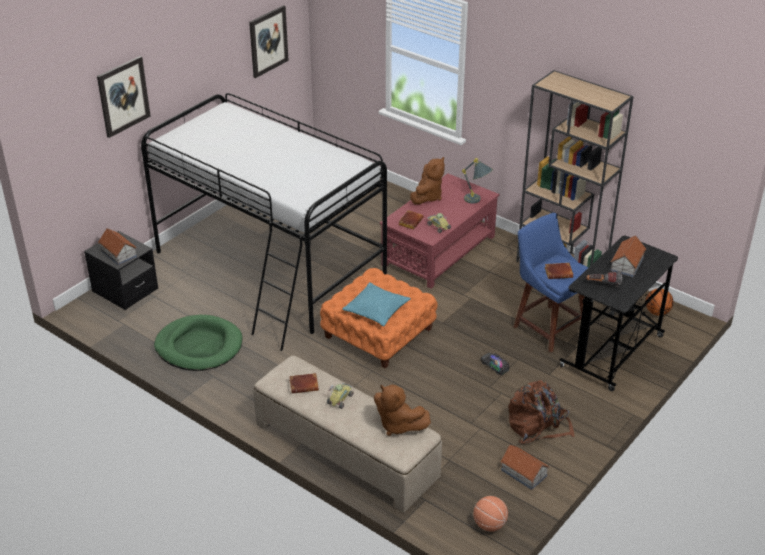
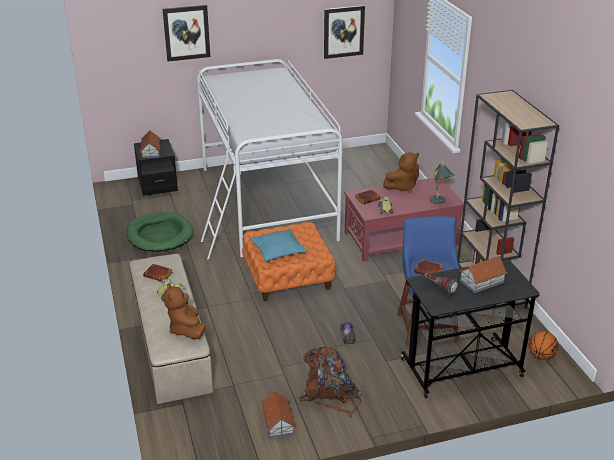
camera: 35 degrees right, 5 degrees down
black bed [141,93,387,351] -> white bed [197,59,343,260]
basketball [473,496,508,532] -> none

